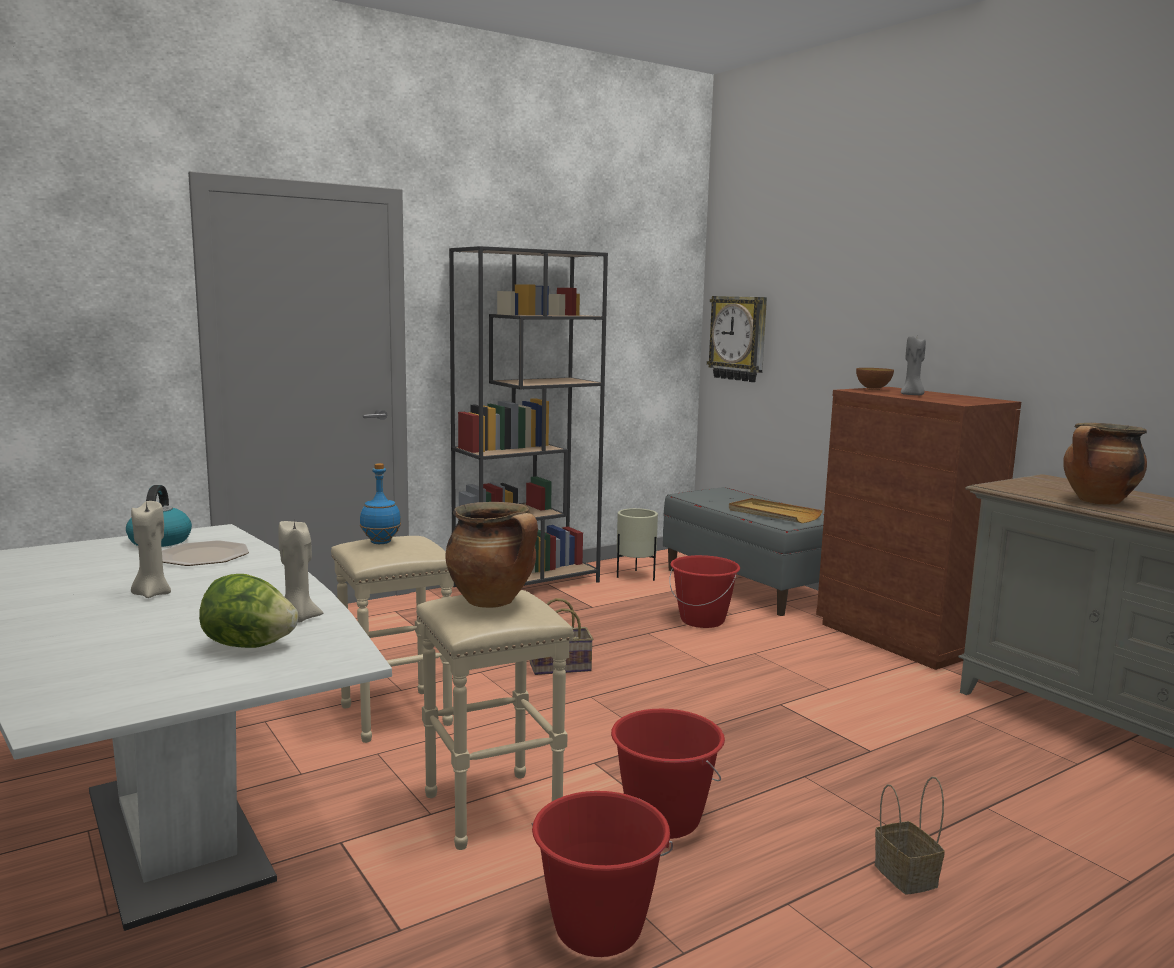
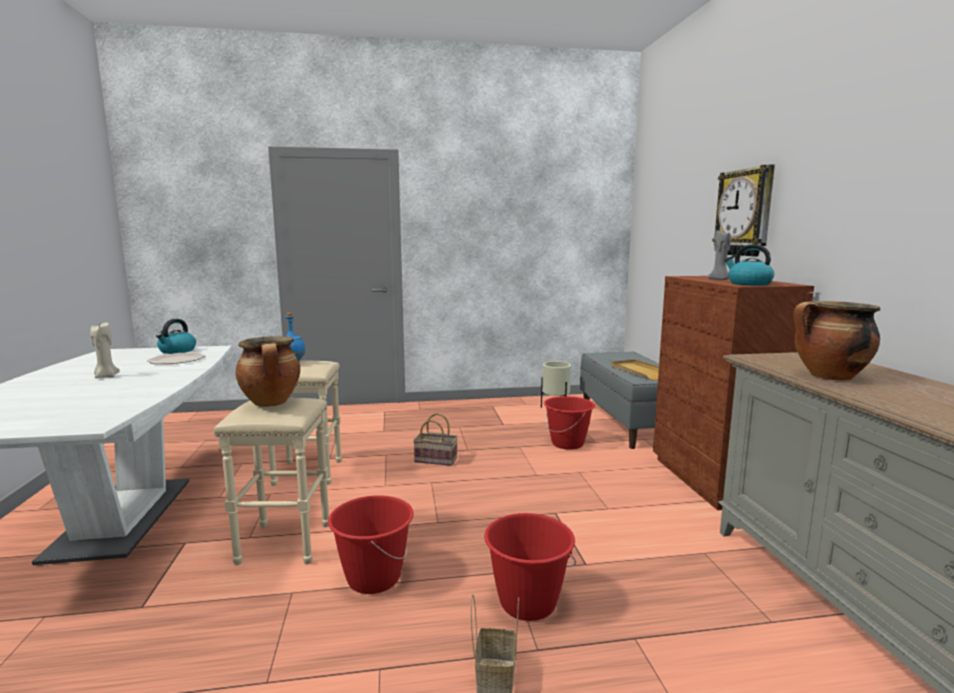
camera: 25 degrees right, 0 degrees up
lettuce [199,574,298,648] -> none
beige candle [278,520,323,623] -> none
bookcase [449,246,608,587] -> none
red bucket [532,791,673,957] -> red bucket moved to [484,513,576,621]
wall clock [707,296,767,382] -> wall clock moved to [712,164,775,257]
bowl [856,368,894,390] -> none
none -> kettle [725,244,774,286]

